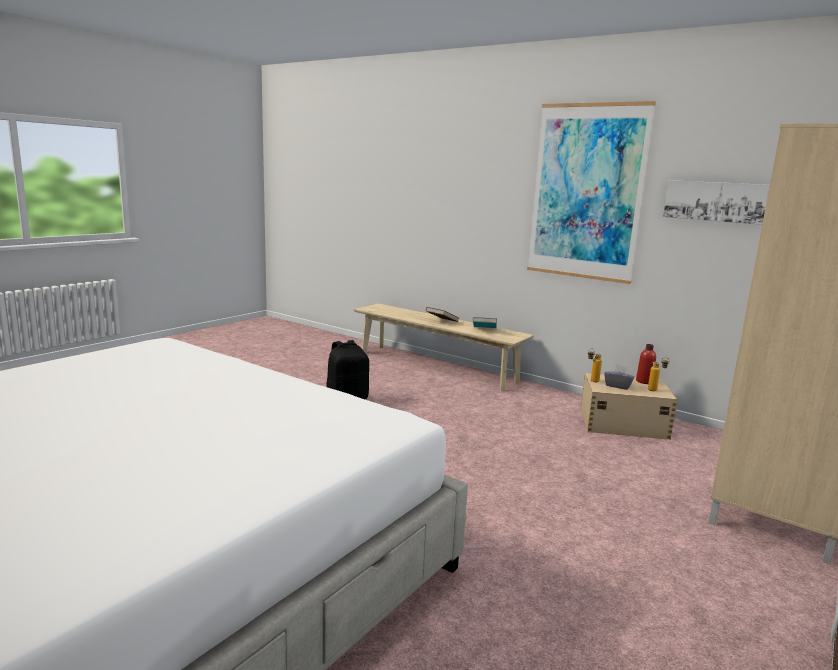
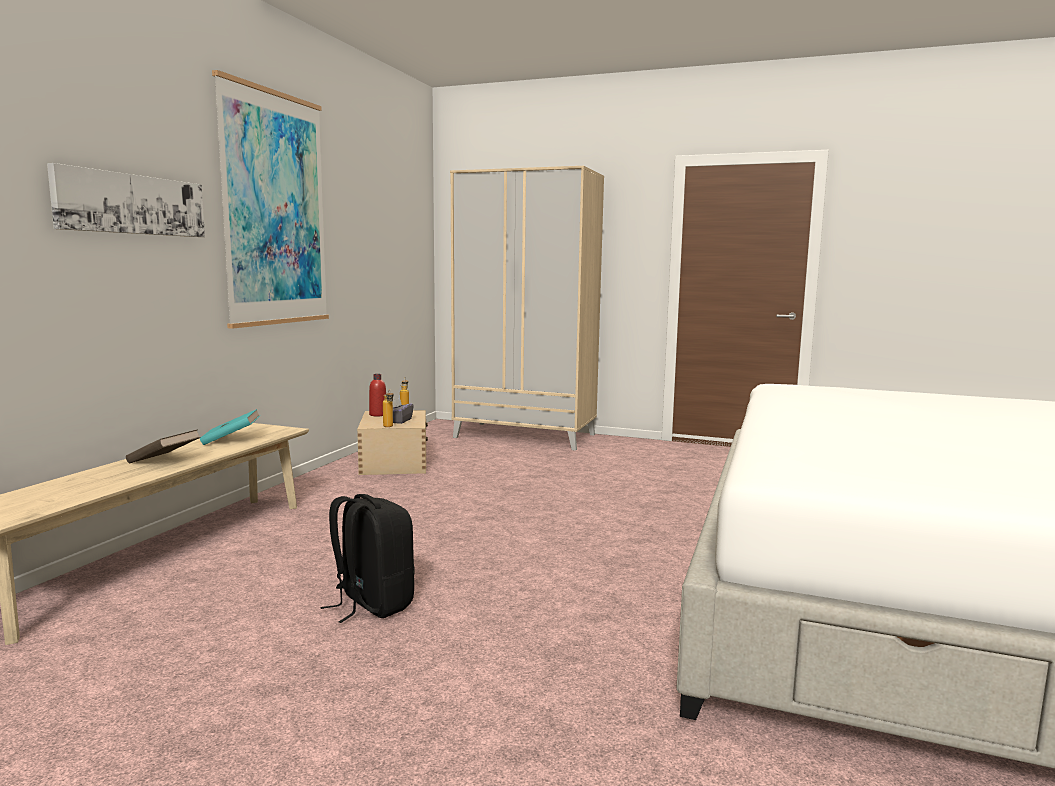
camera: 105 degrees left, 5 degrees down
picture [663,180,770,225] -> picture moved to [47,163,205,237]

